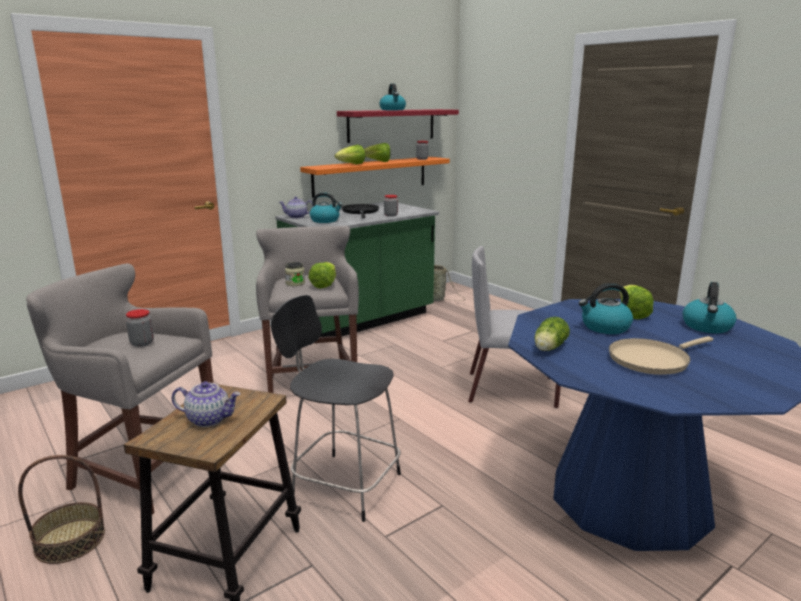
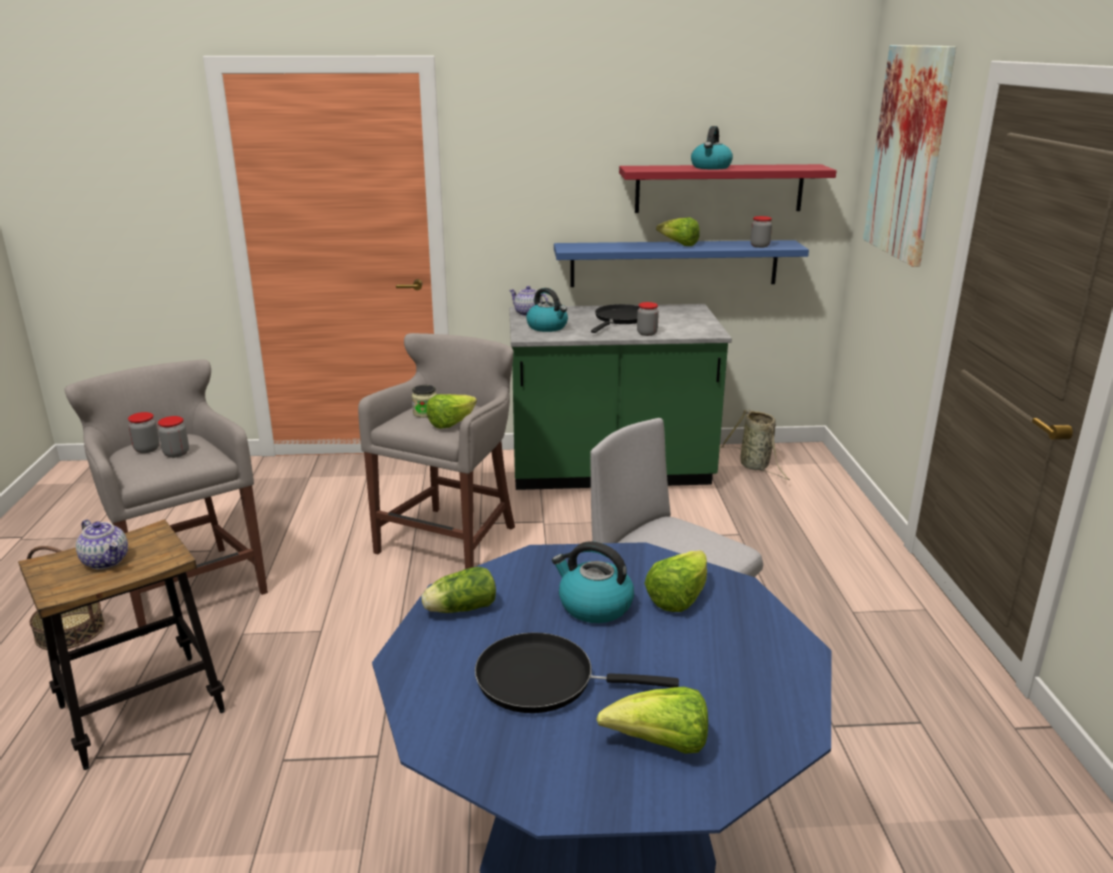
camera: 35 degrees right, 5 degrees up
black chair [271,295,401,522] -> none
orange shelf [300,157,450,198] -> blue shelf [554,240,809,287]
lettuce [335,145,365,164] -> lettuce moved to [597,687,708,754]
beige frying pan [609,336,713,375] -> black frying pan [475,632,679,713]
kettle [682,282,737,333] -> none
none -> jar [128,412,160,453]
none -> picture [863,45,956,267]

